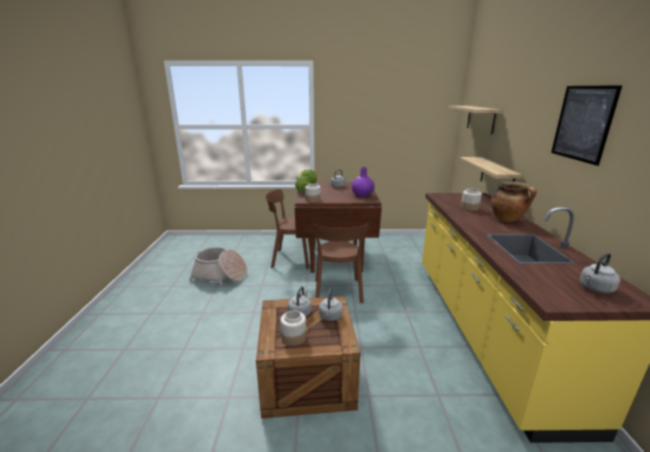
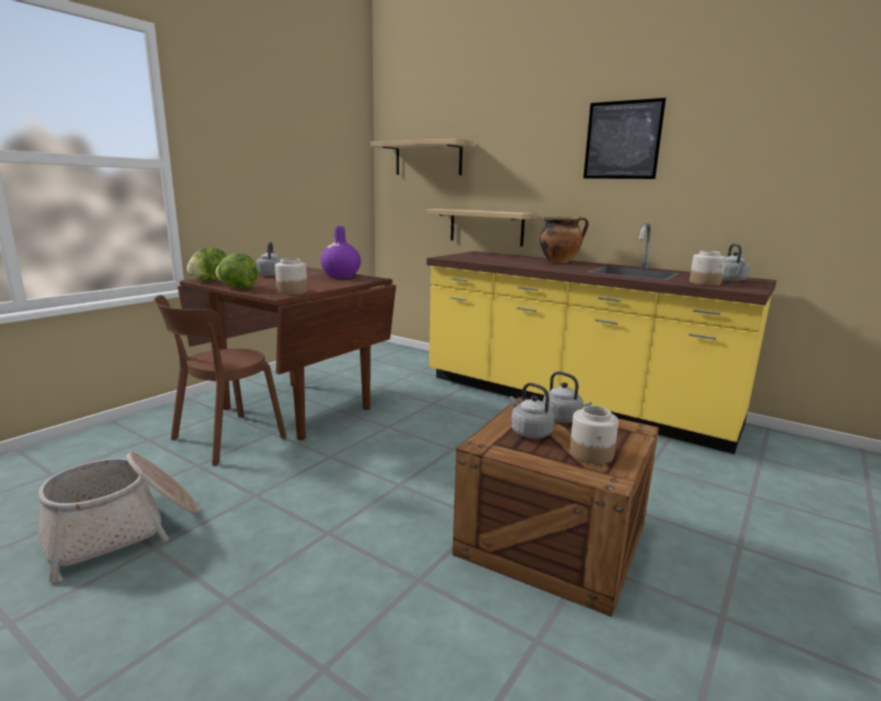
camera: 55 degrees left, 5 degrees down
brown chair [312,223,369,303] -> none
jar [461,188,482,211] -> jar moved to [689,251,725,286]

